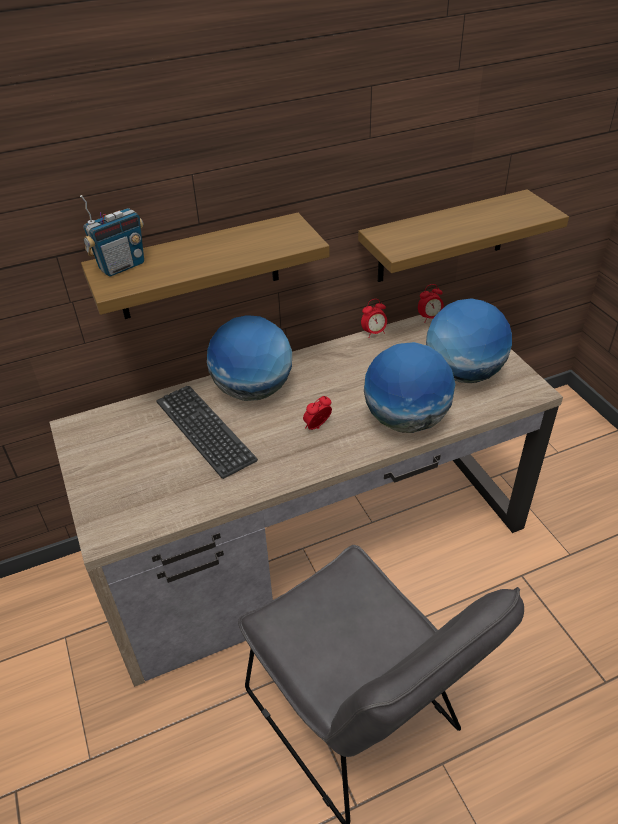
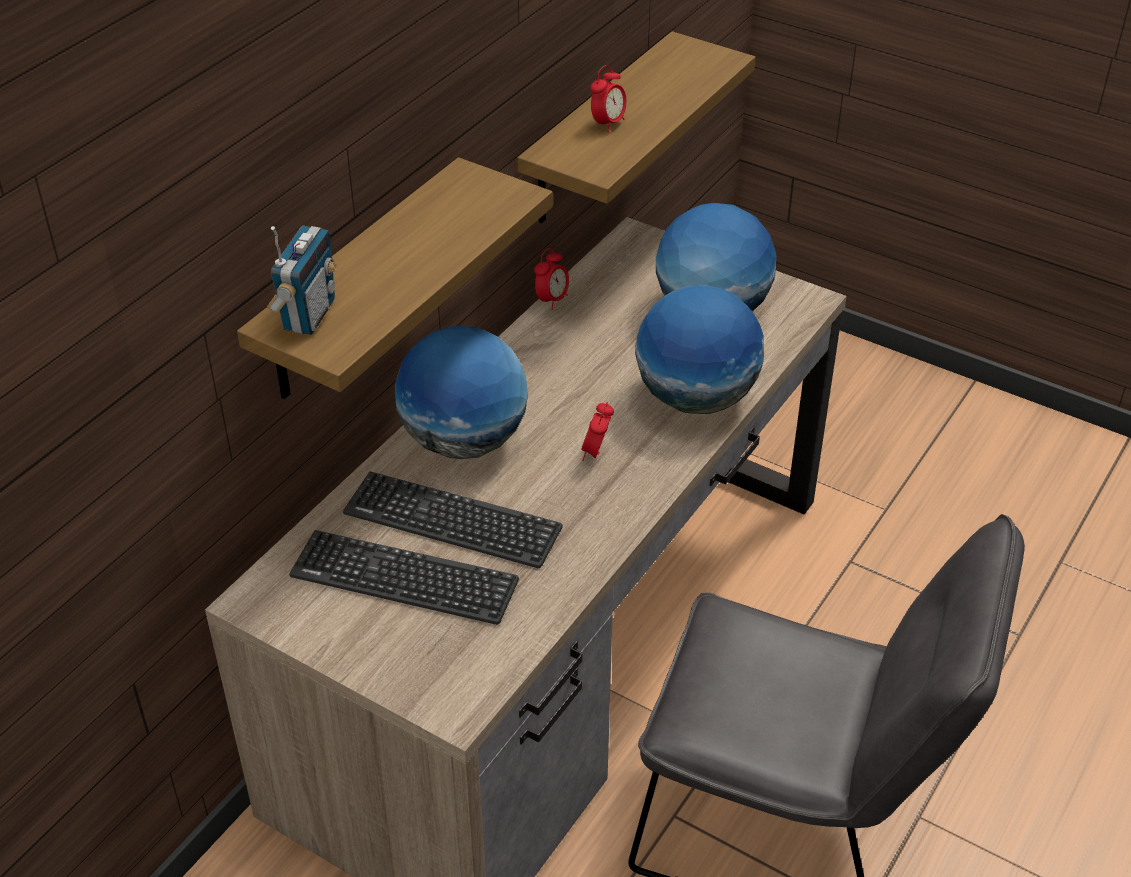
camera: 35 degrees left, 0 degrees up
alarm clock [418,284,444,323] -> alarm clock moved to [590,65,626,132]
none -> keyboard [289,530,519,625]

